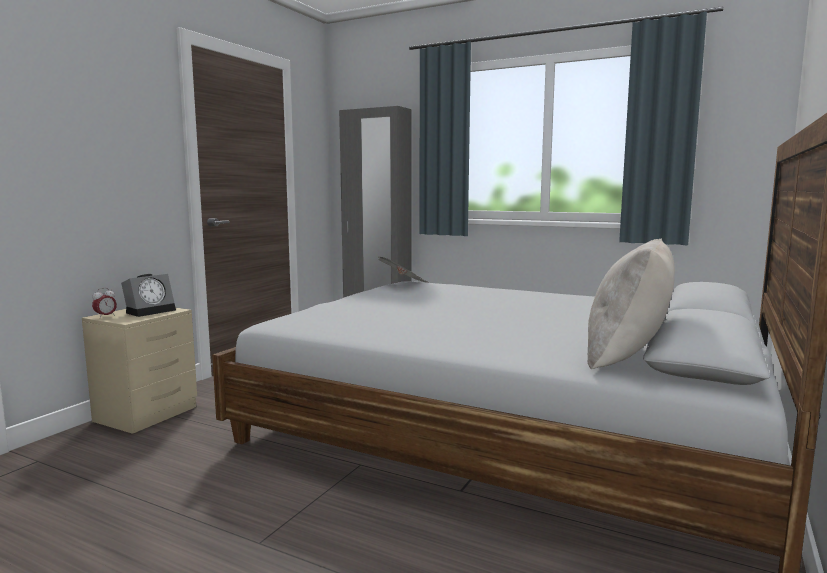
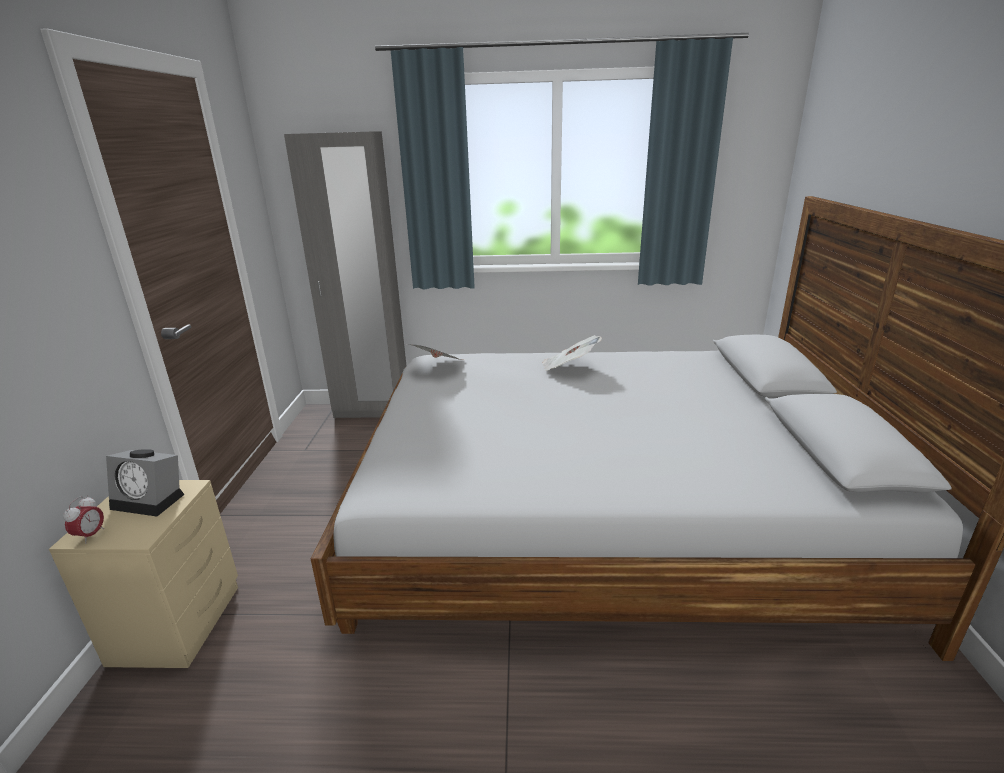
camera: 25 degrees left, 15 degrees up
alarm clock [121,274,176,317] -> alarm clock turned 90 degrees clockwise [106,449,185,517]
beige pillow [588,239,675,369] -> none
none -> newspaper [542,335,602,371]

